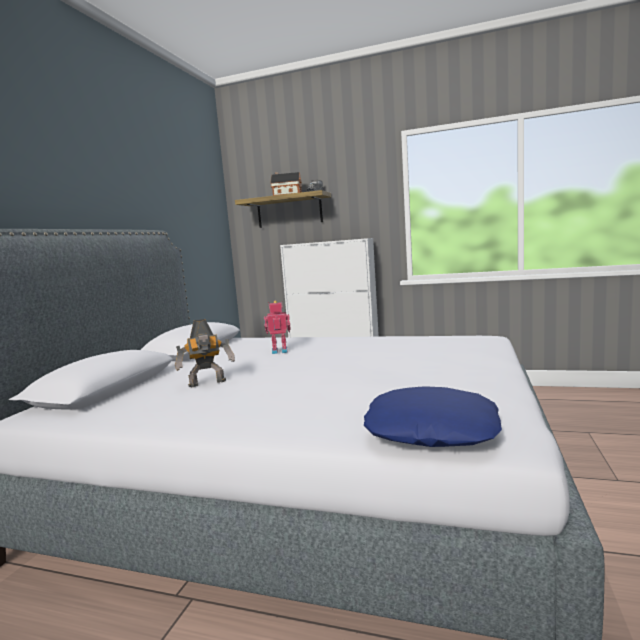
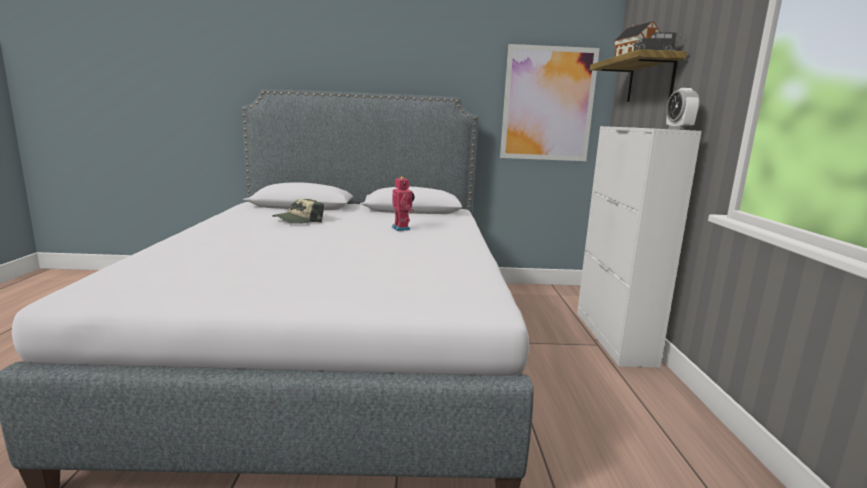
camera: 70 degrees right, 5 degrees up
toy robot [175,319,235,387] -> cap [272,199,324,224]
blue pillow [364,386,502,447] -> none
none -> picture [500,44,600,161]
none -> alarm clock [666,88,700,130]

